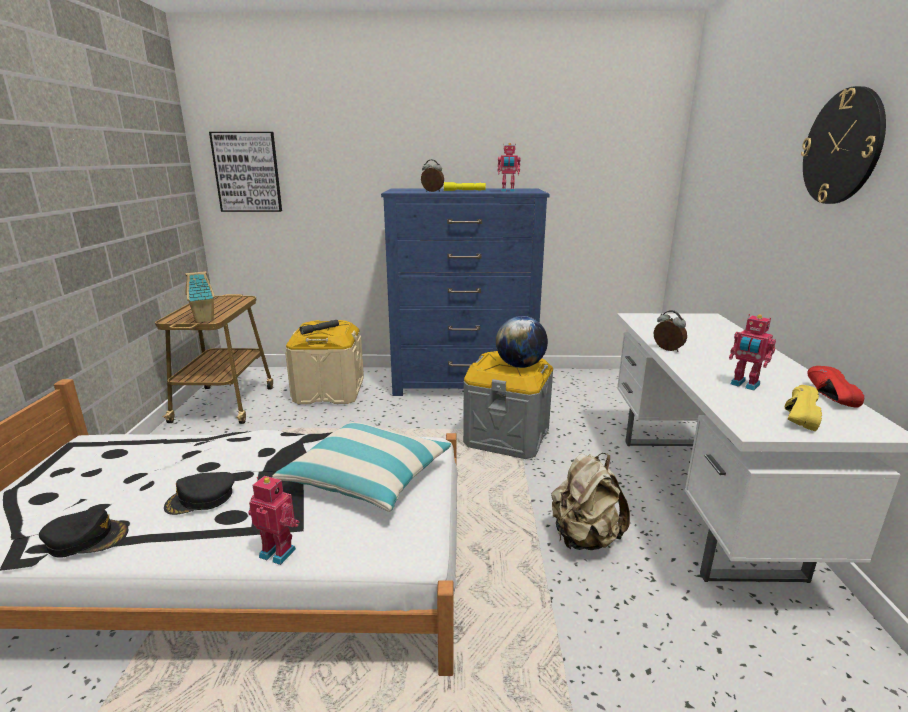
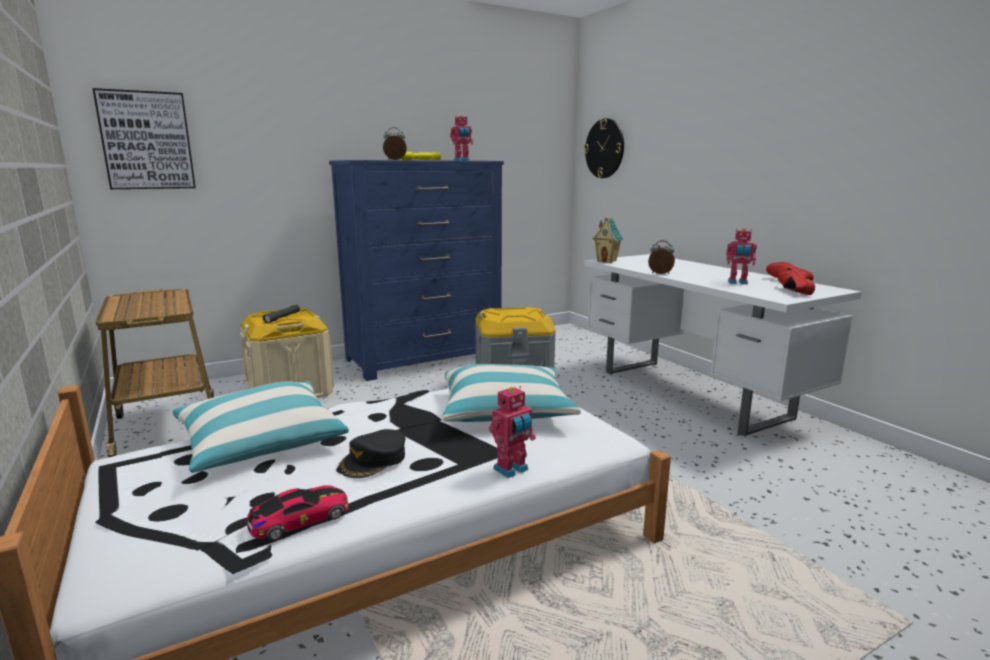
camera: 30 degrees left, 5 degrees down
black cap [39,509,128,558] -> toy car [247,485,349,541]
toy house [185,271,215,323] -> toy house moved to [592,216,623,263]
toy robot [248,476,299,565] -> toy robot turned 150 degrees clockwise [489,386,536,478]
globe [496,316,548,368] -> none
beige backpack [551,453,630,550] -> none
yellow shoe [785,385,822,431] -> red shoe [777,270,815,295]
wall clock [801,86,886,204] -> wall clock moved to [584,118,624,178]
none -> pillow [172,381,349,473]

